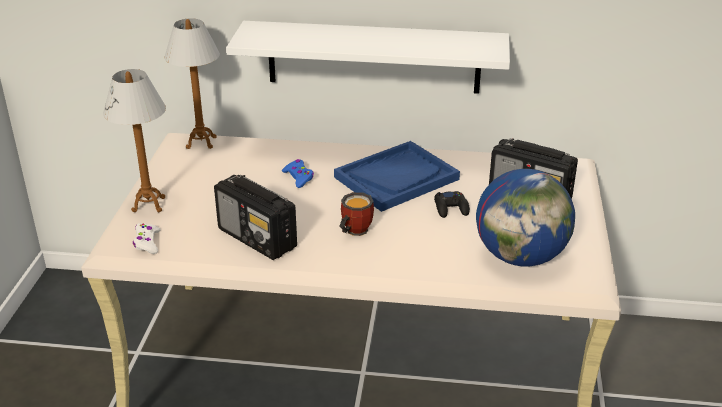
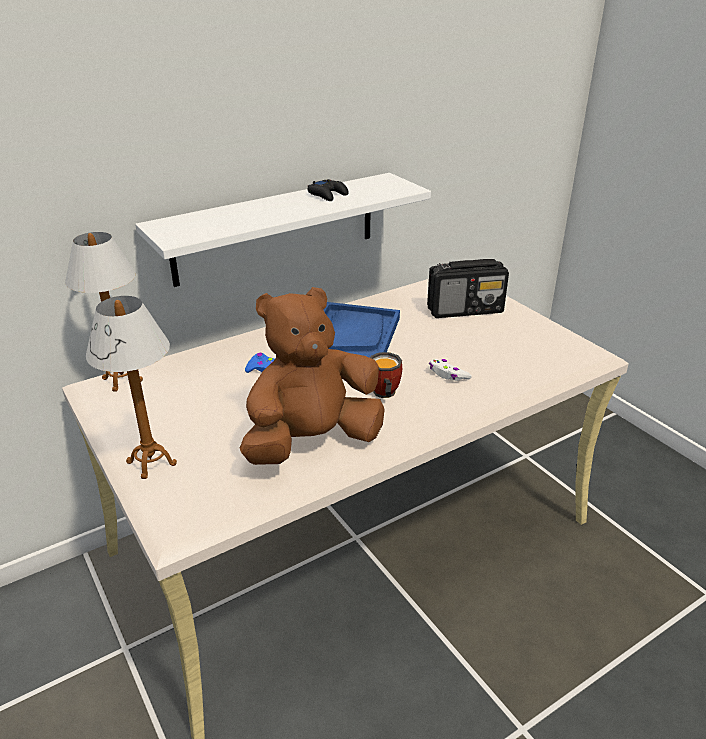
camera: 40 degrees left, 0 degrees up
white game controller [133,223,161,254] -> white game controller moved to [429,359,472,381]
radio [214,175,297,260] -> brown plush toy [240,287,385,465]
black game controller [434,191,470,218] -> black game controller moved to [308,179,349,201]
globe [476,169,575,266] -> none

